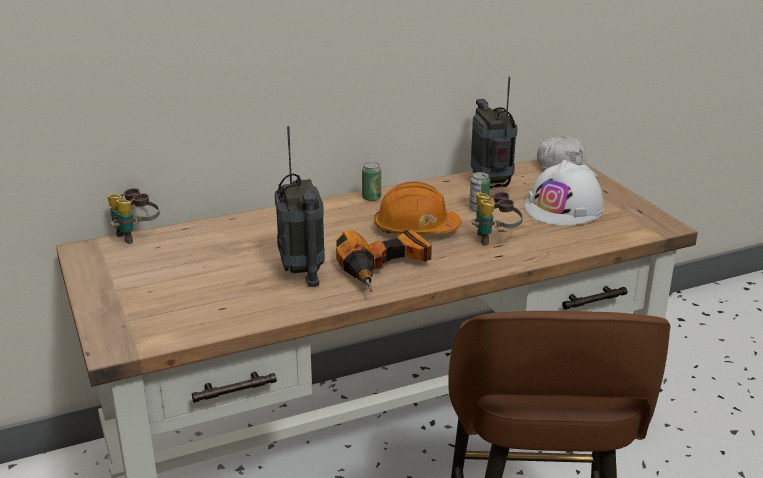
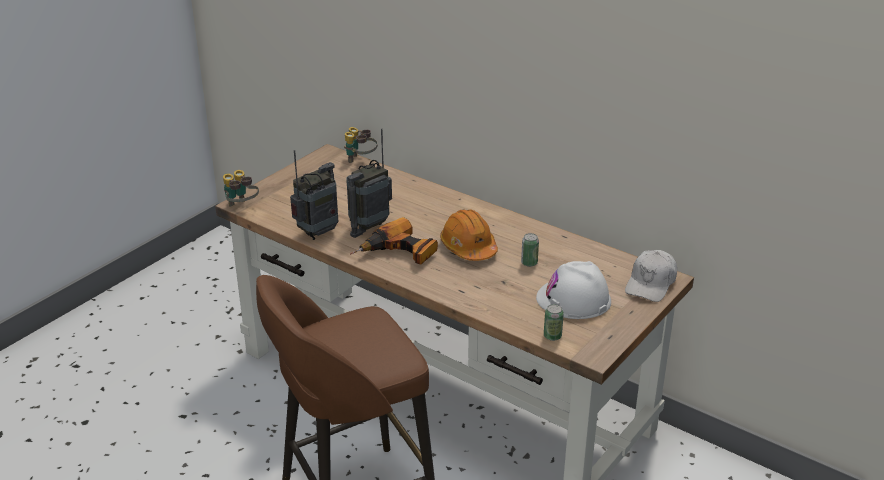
camera: 60 degrees right, 5 degrees up
can [362,162,381,201] -> can moved to [544,304,564,341]
radio [471,76,518,189] -> radio moved to [290,150,338,240]
binoculars [471,192,523,245] -> binoculars moved to [223,170,259,207]

